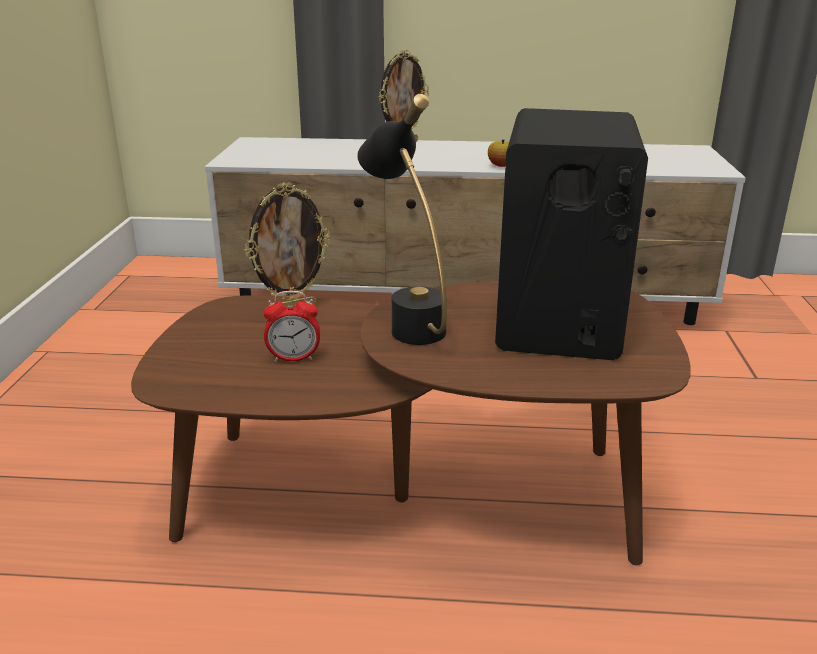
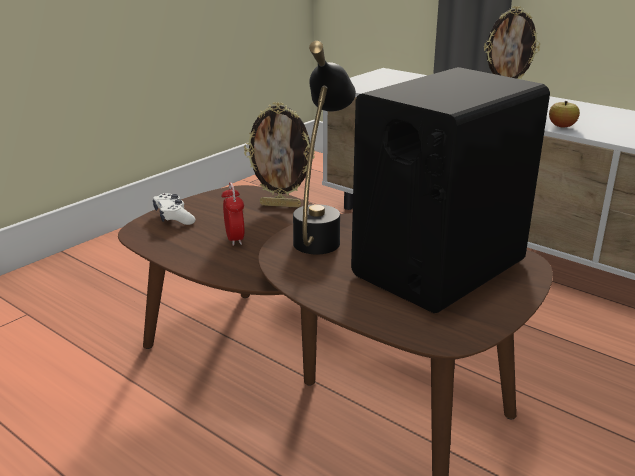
camera: 35 degrees right, 0 degrees up
alarm clock [263,291,320,362] -> alarm clock turned 135 degrees counterclockwise [221,183,244,246]
none -> white game controller [153,193,195,225]

